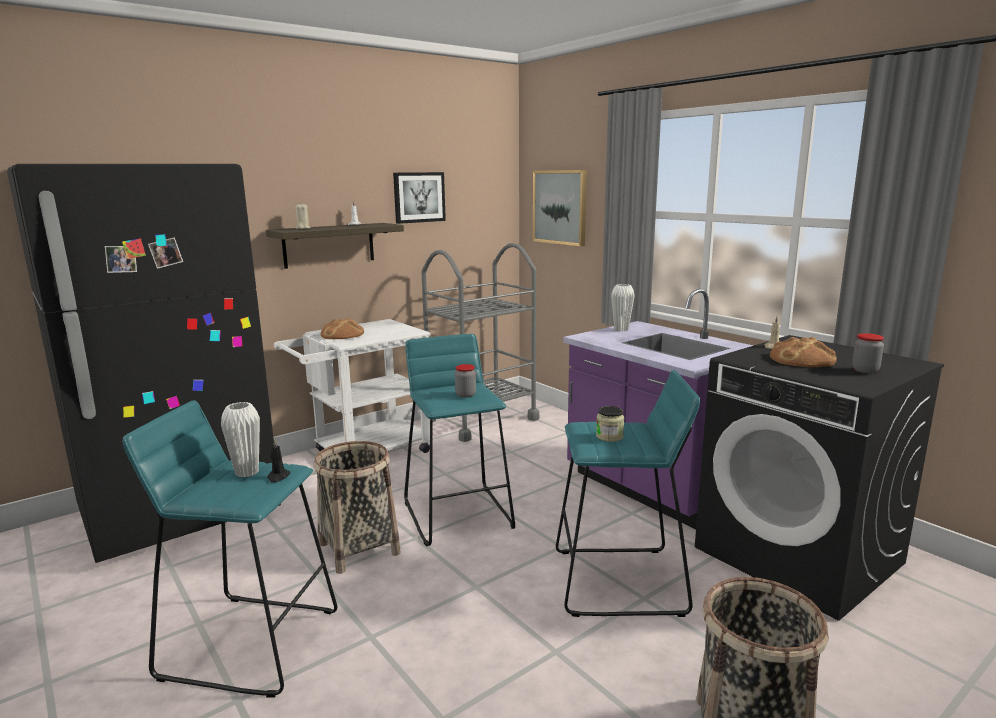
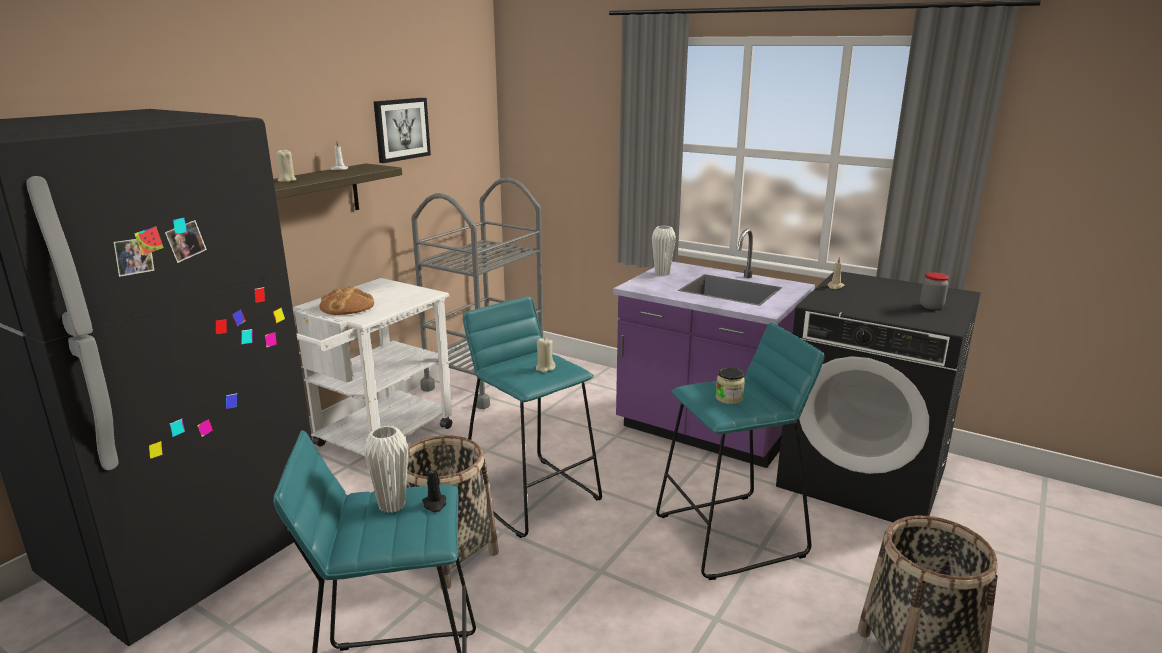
camera: 20 degrees left, 5 degrees up
jar [455,364,476,398] -> beige candle [536,337,555,373]
picture [533,170,587,246] -> none
bread [770,337,837,367] -> none

